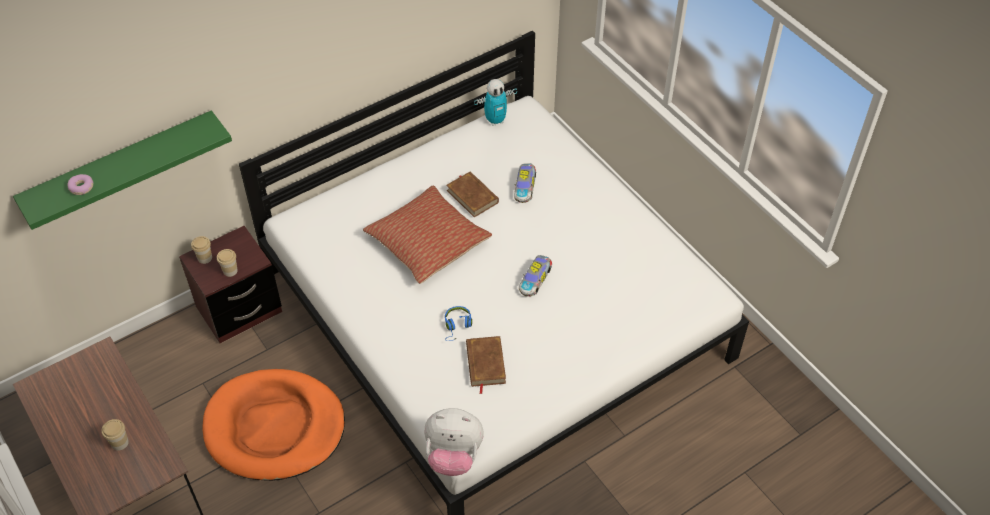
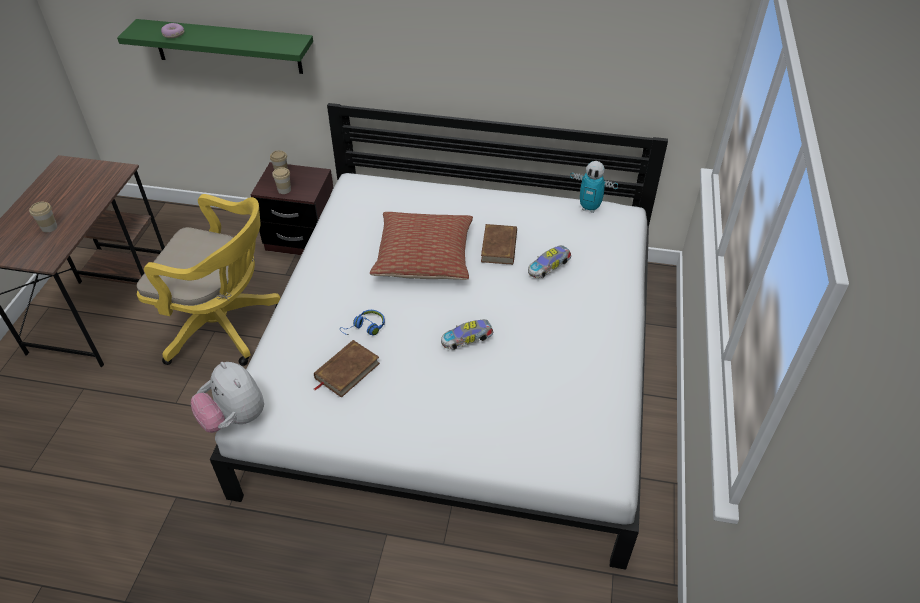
camera: 45 degrees right, 5 degrees down
orange dog bed [203,369,345,481] -> yellow office chair [137,194,280,366]

